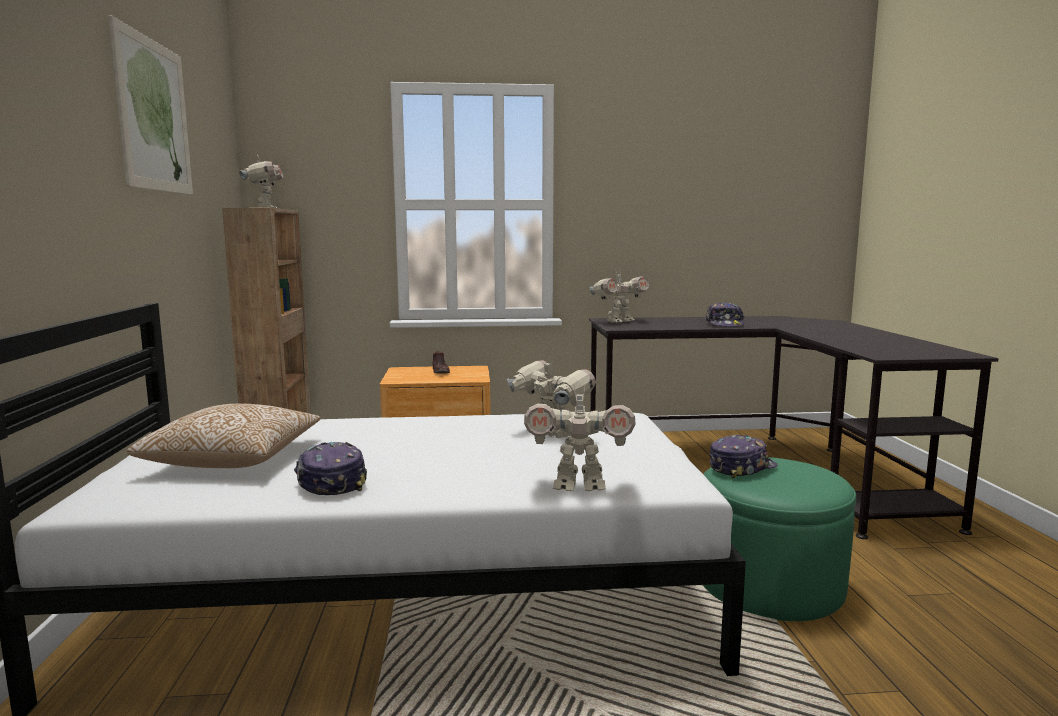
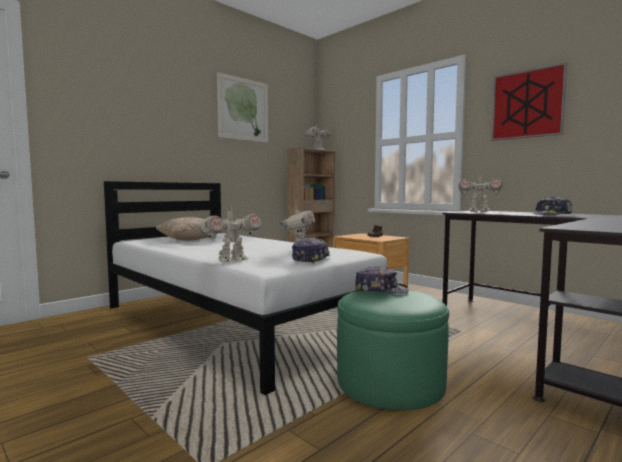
camera: 50 degrees right, 5 degrees down
cap [294,442,367,495] -> cap moved to [292,238,331,263]
toy robot [524,385,636,491] -> toy robot turned 90 degrees counterclockwise [198,207,262,262]
none -> picture [491,62,567,141]

